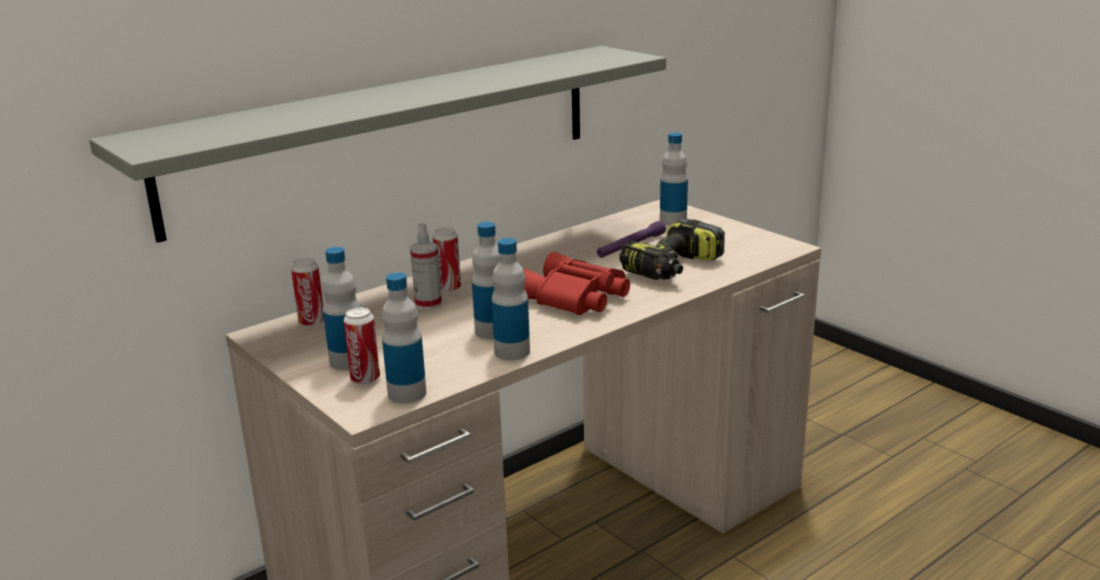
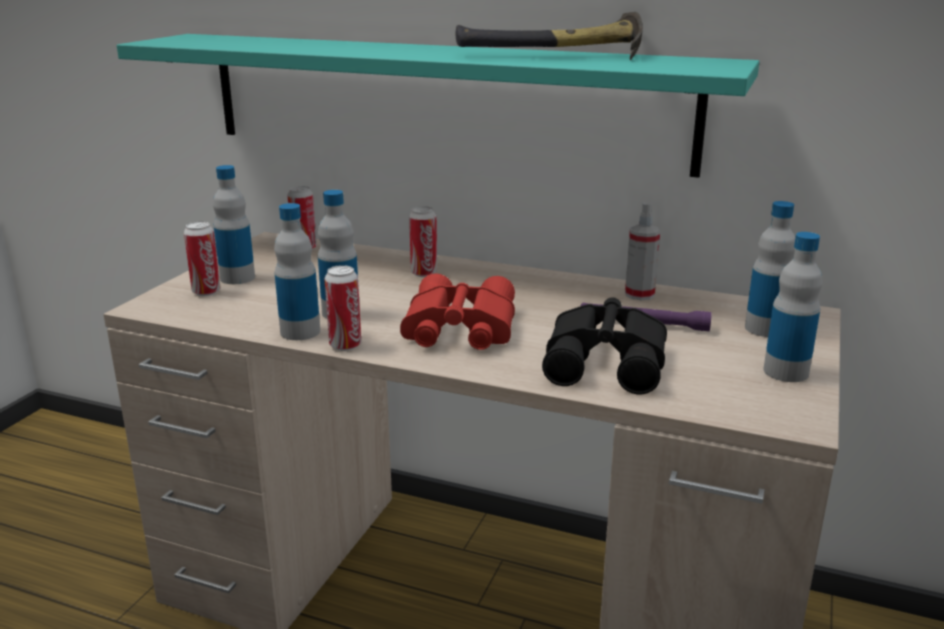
camera: 60 degrees right, 0 degrees up
grey shelf [89,46,666,243] -> turquoise shelf [117,34,759,178]
bottle [382,272,427,403] -> bottle moved to [763,232,823,382]
spray bottle [410,223,442,310] -> spray bottle moved to [625,202,660,300]
power drill [620,218,725,280] -> black binoculars [542,297,667,394]
none -> can [324,265,361,351]
none -> hammer [456,12,643,60]

